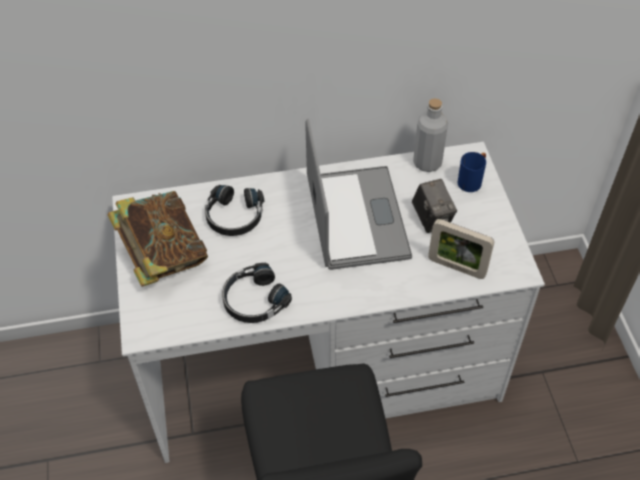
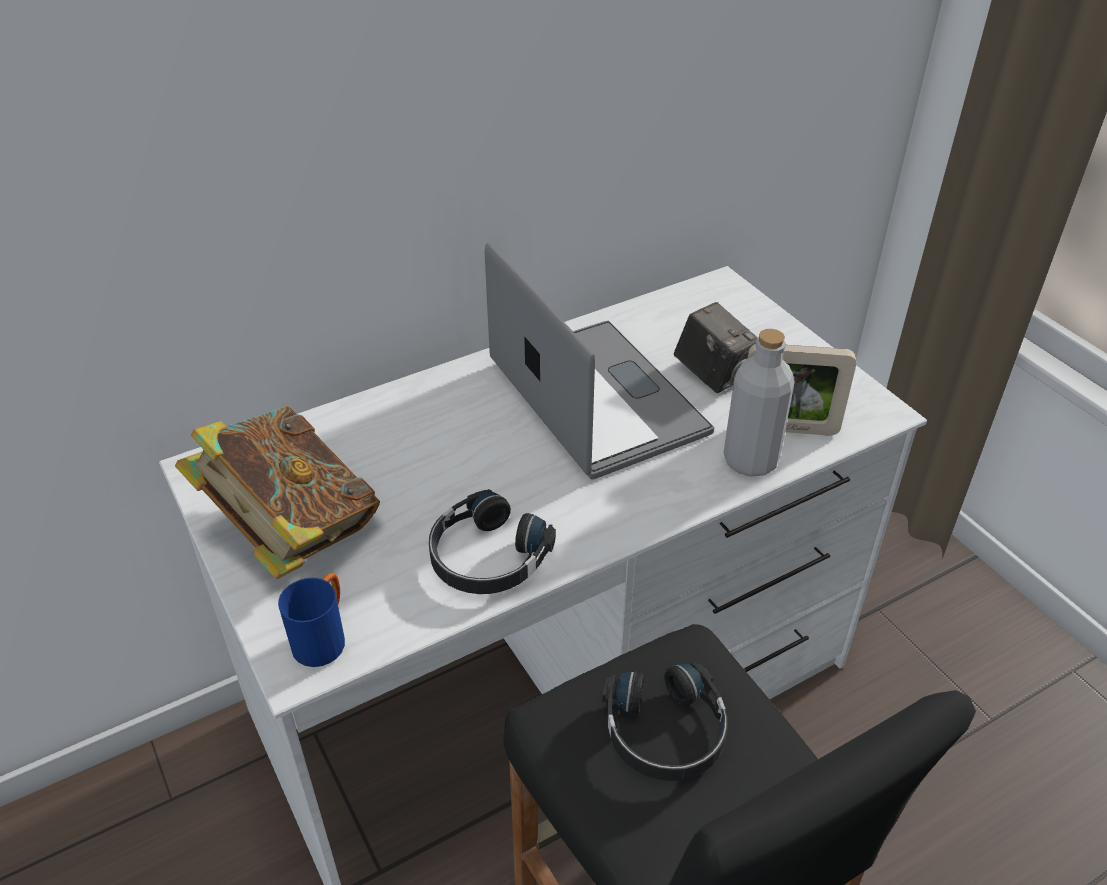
camera: 20 degrees left, 10 degrees down
black headphones [205,185,265,236] -> black headphones moved to [602,662,728,781]
grey bottle [413,98,448,172] -> grey bottle moved to [723,329,795,477]
blue mug [458,152,486,192] -> blue mug moved to [278,573,345,667]

